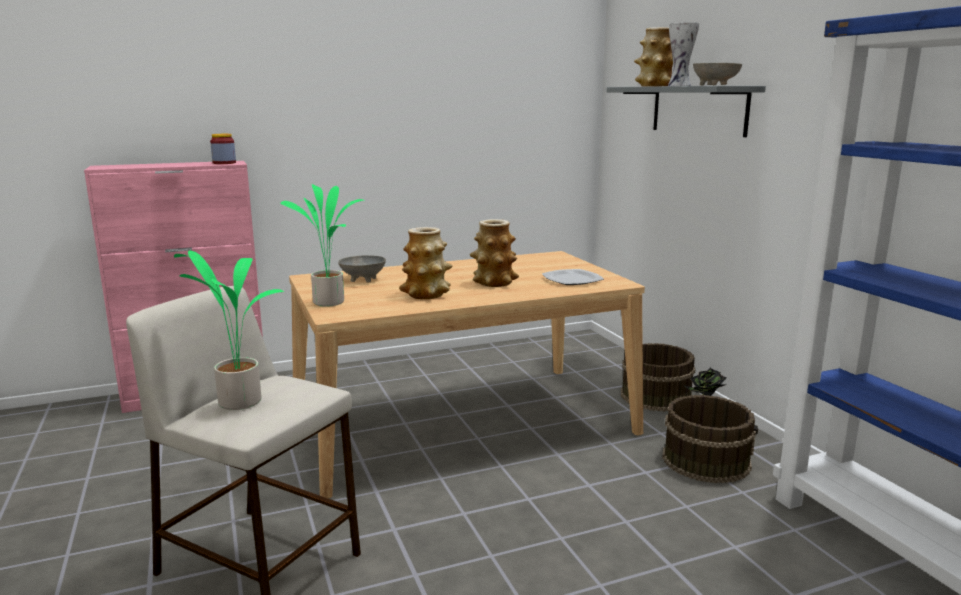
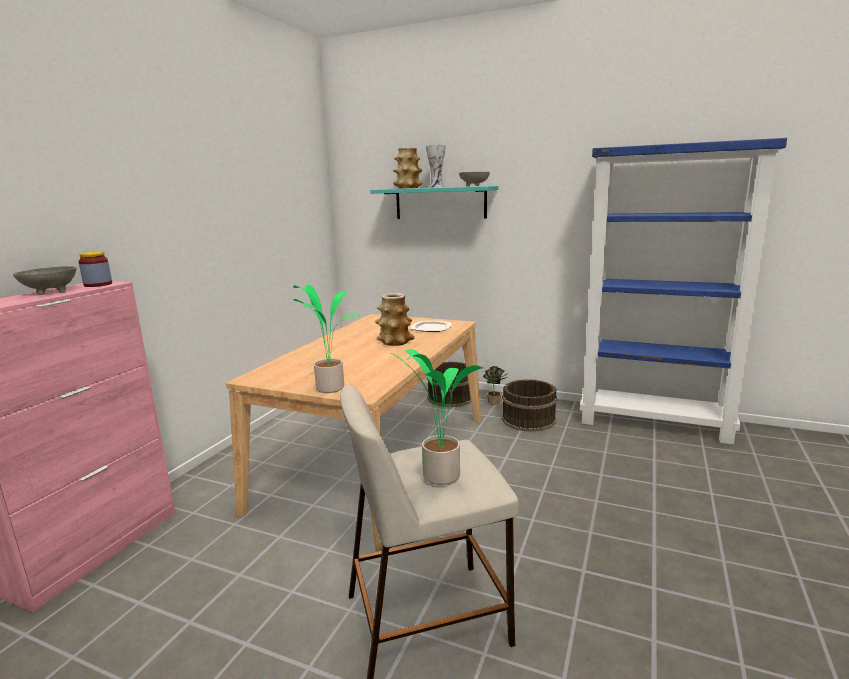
camera: 45 degrees left, 0 degrees up
grey bowl [338,255,386,282] -> grey bowl moved to [13,266,77,295]
vase [399,227,452,299] -> none
grey shelf [606,86,766,137] -> turquoise shelf [370,186,498,219]

